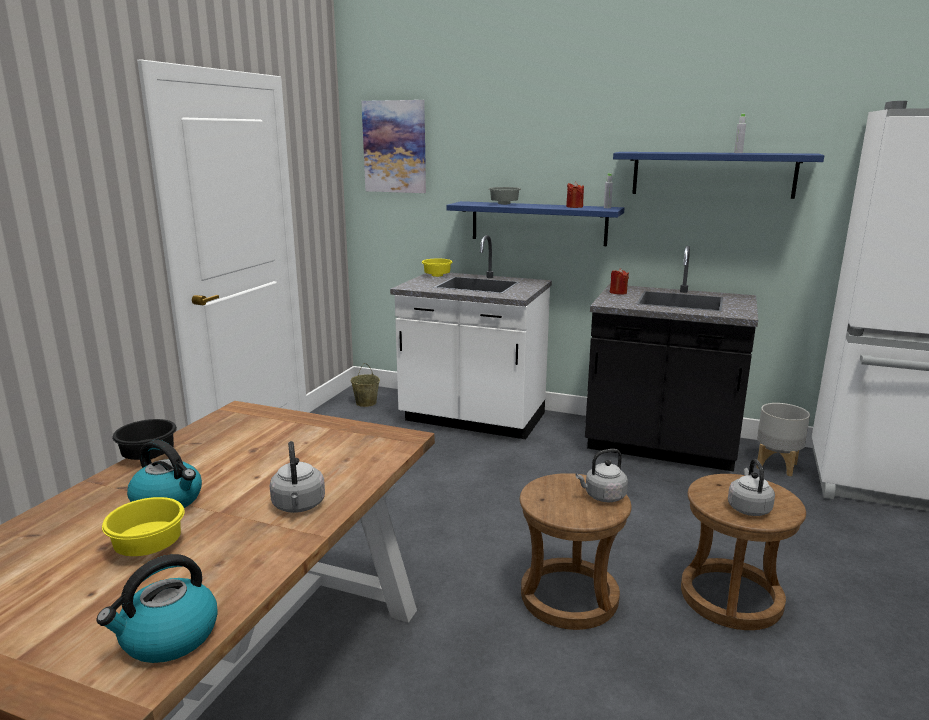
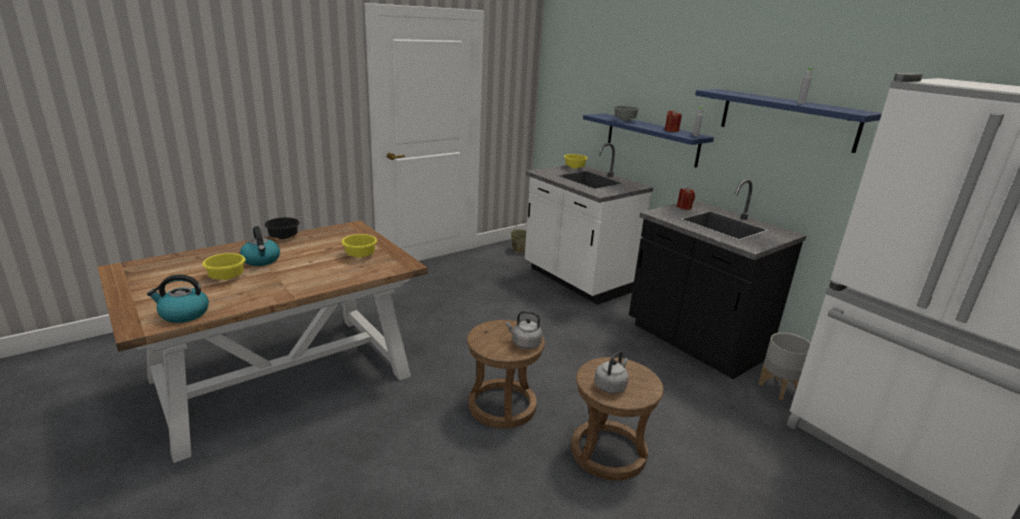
camera: 30 degrees right, 5 degrees up
grey kettle [270,441,325,513] -> none
picture [361,100,426,193] -> none
none -> yellow bowl [342,234,377,258]

